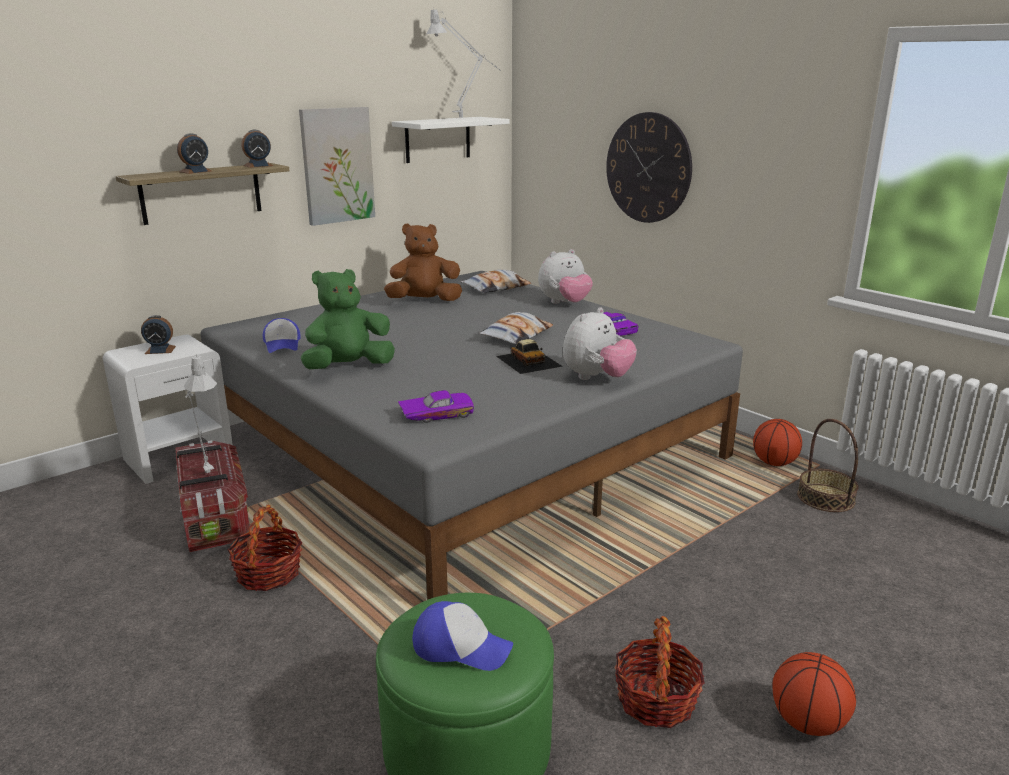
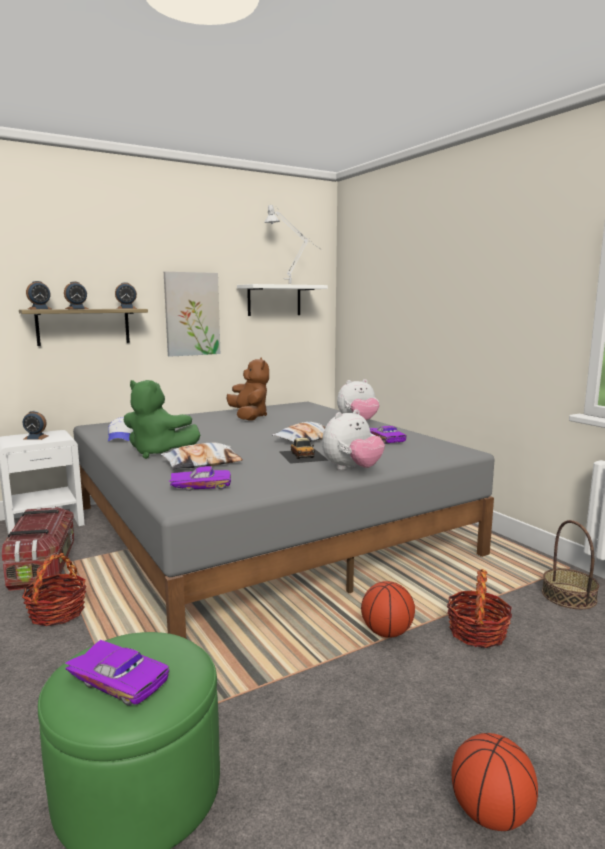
camera: 10 degrees right, 10 degrees down
grey table lamp [184,355,217,473] -> none
green plush toy [301,269,395,369] -> green plush toy turned 135 degrees counterclockwise [124,380,200,459]
brown plush toy [384,223,462,301] -> brown plush toy turned 75 degrees clockwise [227,357,269,421]
cap [412,601,513,671] -> purple toy car [64,640,169,706]
pillow [461,269,531,293] -> pillow moved to [160,443,243,469]
wall clock [606,112,692,223] -> none
basket [614,616,705,728] -> basket moved to [447,569,512,648]
basketball [753,419,802,466] -> basketball moved to [361,581,415,638]
none -> alarm clock [26,281,52,309]

